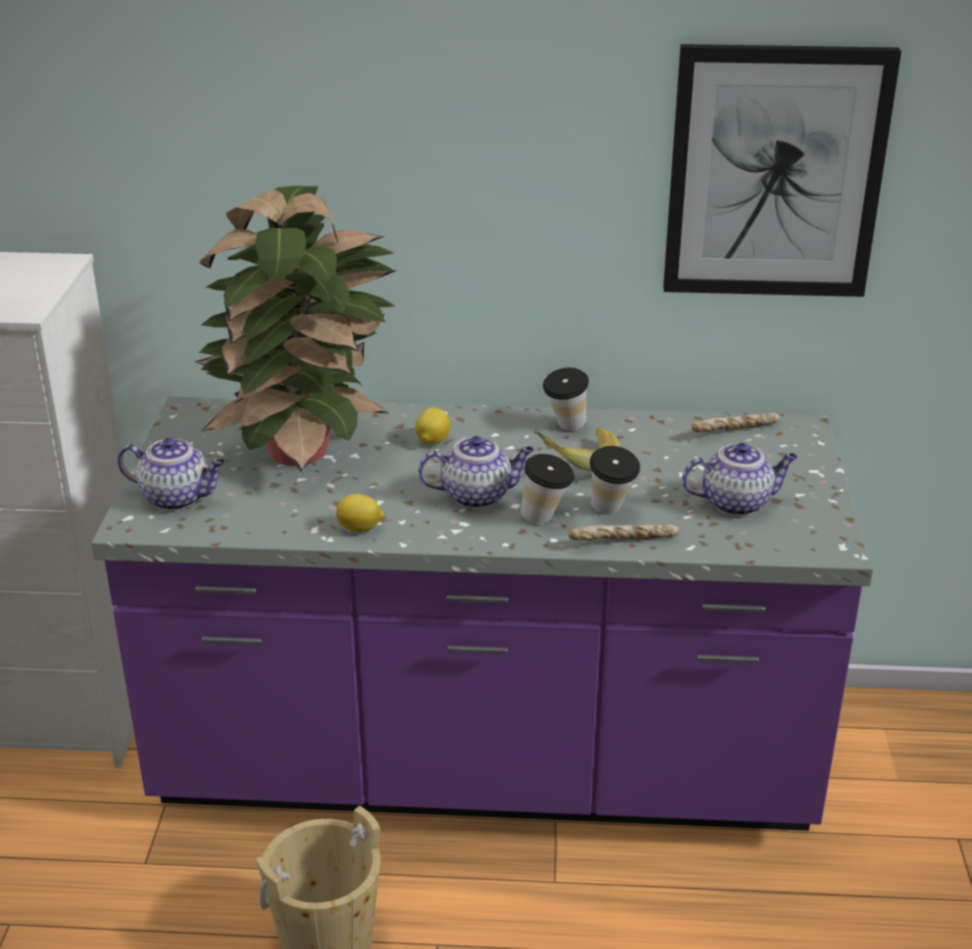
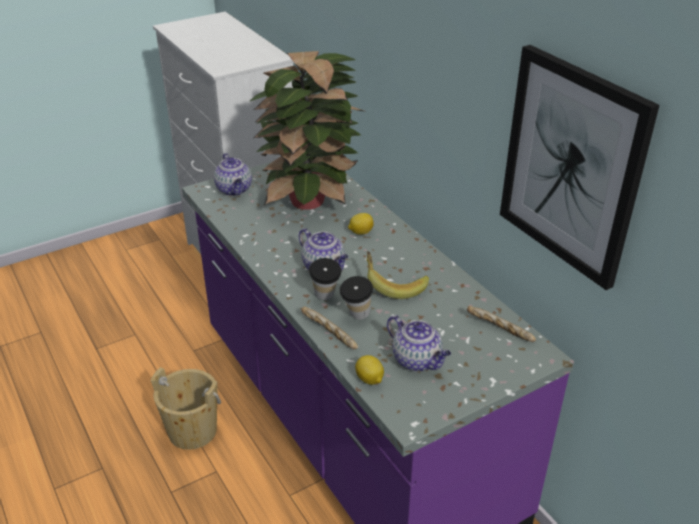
camera: 55 degrees right, 5 degrees up
lemon [336,494,384,532] -> lemon moved to [355,355,384,385]
cup [543,368,589,431] -> none

